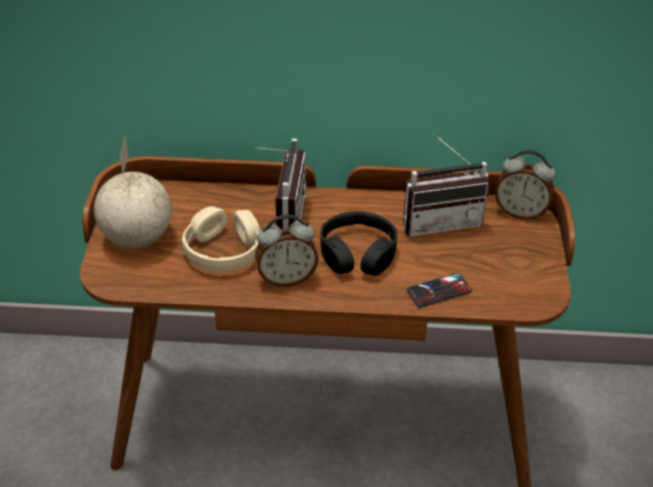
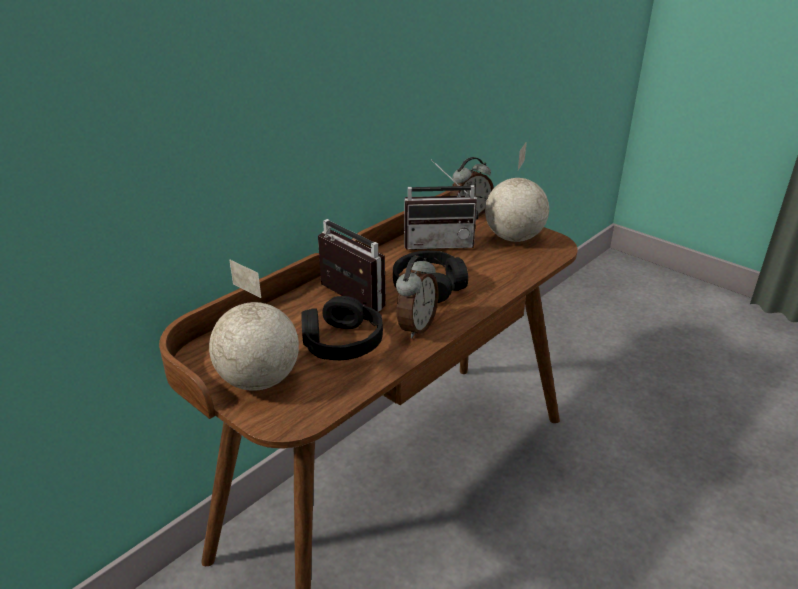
camera: 50 degrees left, 10 degrees down
beige headphones [182,206,260,271] -> black headphones [302,296,383,360]
radio [403,133,489,236] -> radio turned 60 degrees clockwise [404,159,478,250]
phone [407,273,472,308] -> none
none -> globe [485,141,549,242]

